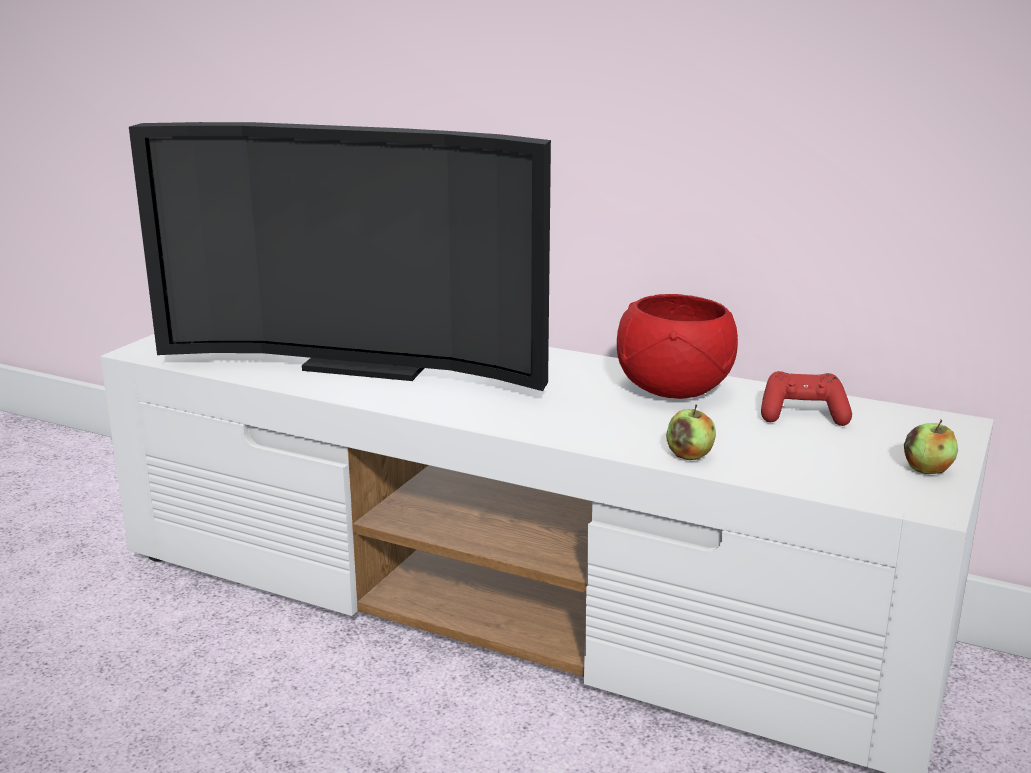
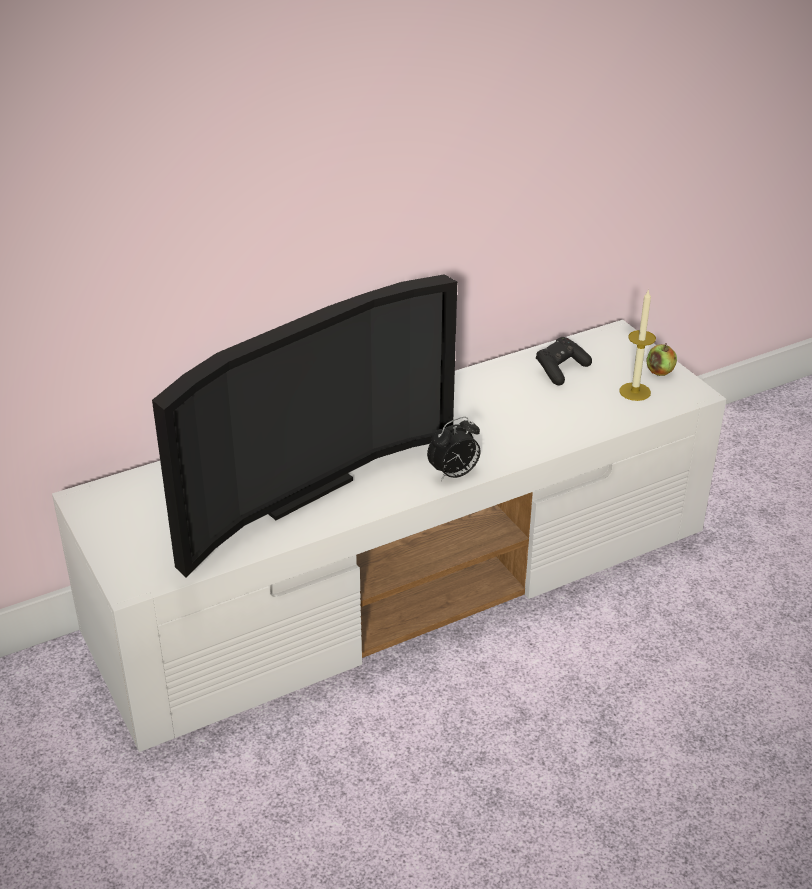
camera: 55 degrees left, 15 degrees up
red bowl [617,294,738,399] -> none
apple [666,404,716,460] -> none
red game controller [761,371,852,426] -> black game controller [536,337,592,385]
none -> alarm clock [427,417,480,481]
none -> candle [619,289,656,401]

